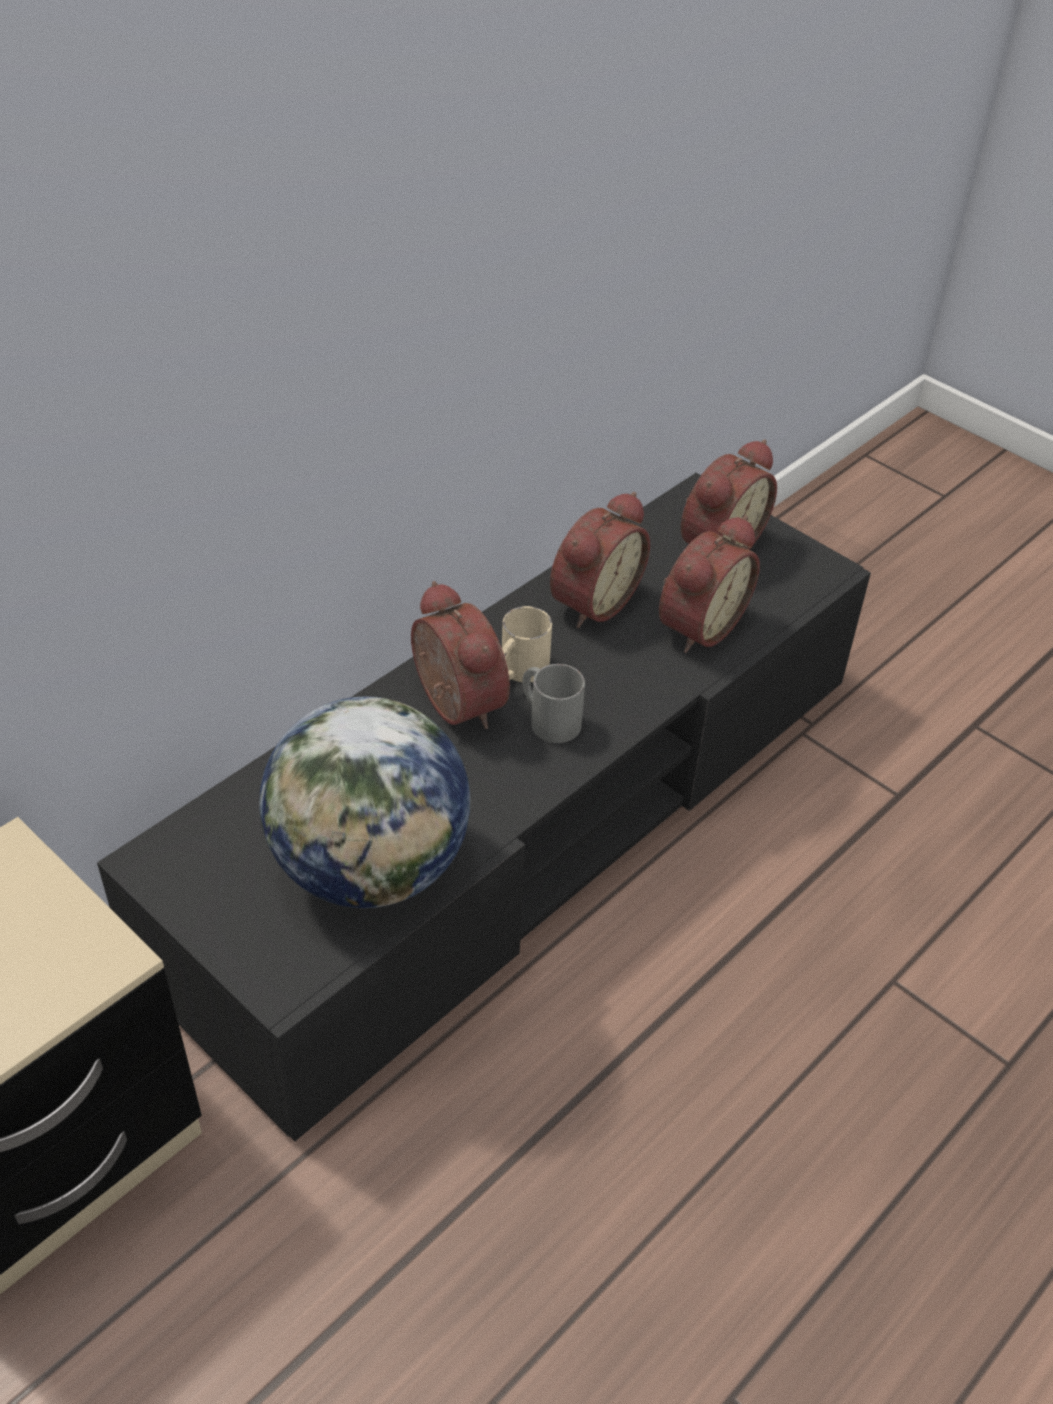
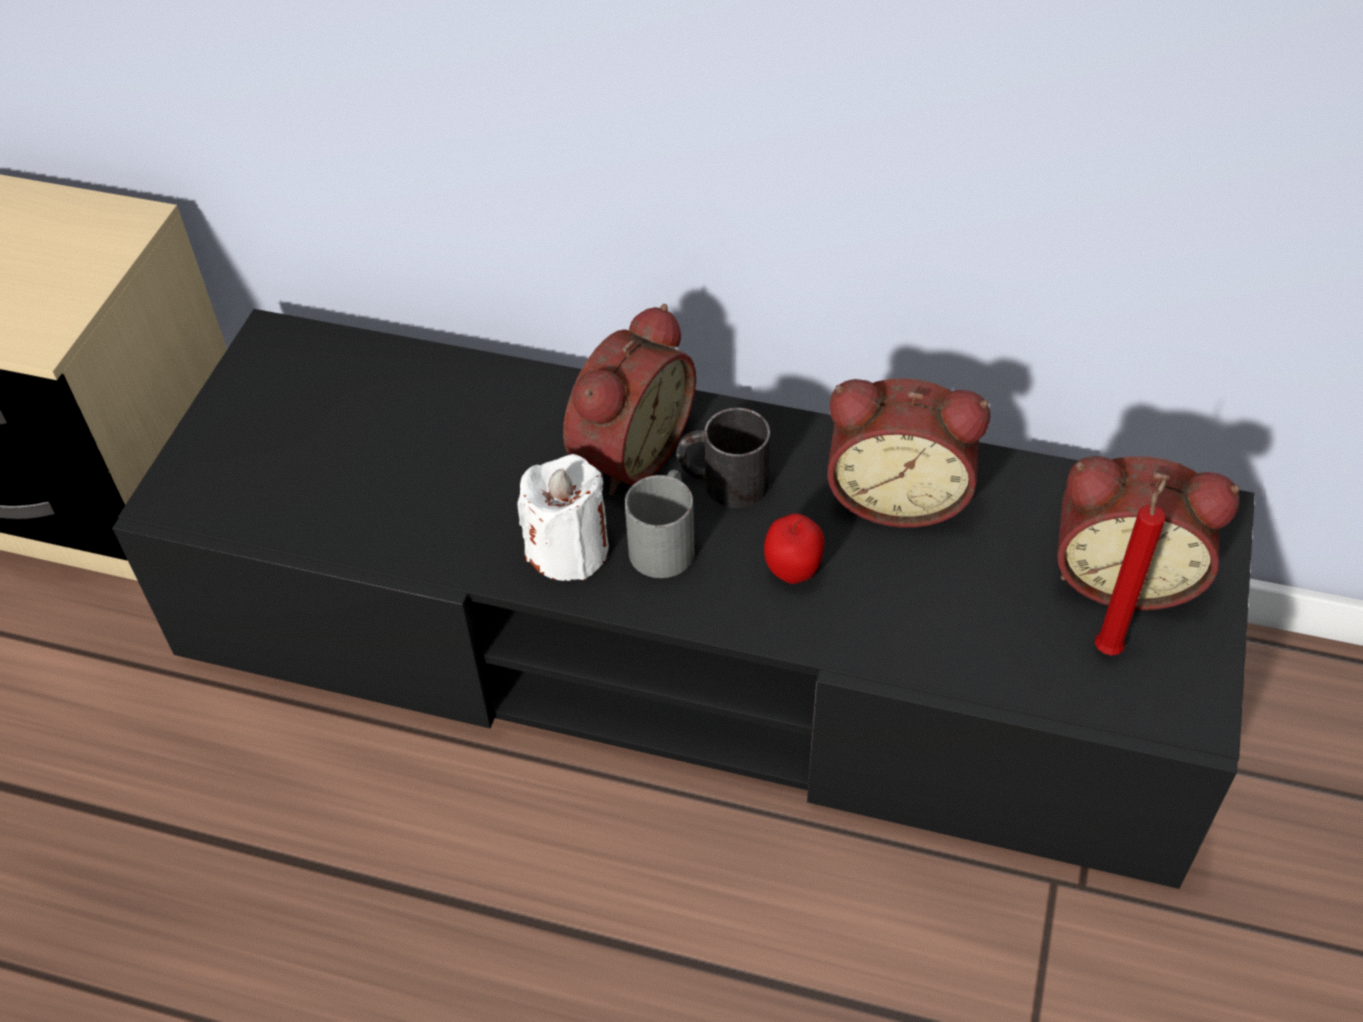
camera: 65 degrees right, 5 degrees up
globe [259,696,471,908] -> none
beige mug [502,606,552,682] -> black mug [676,408,771,508]
alarm clock [659,515,760,653] -> none
none -> white candle [517,454,609,581]
none -> apple [764,513,824,584]
none -> red candle [1095,478,1167,655]

